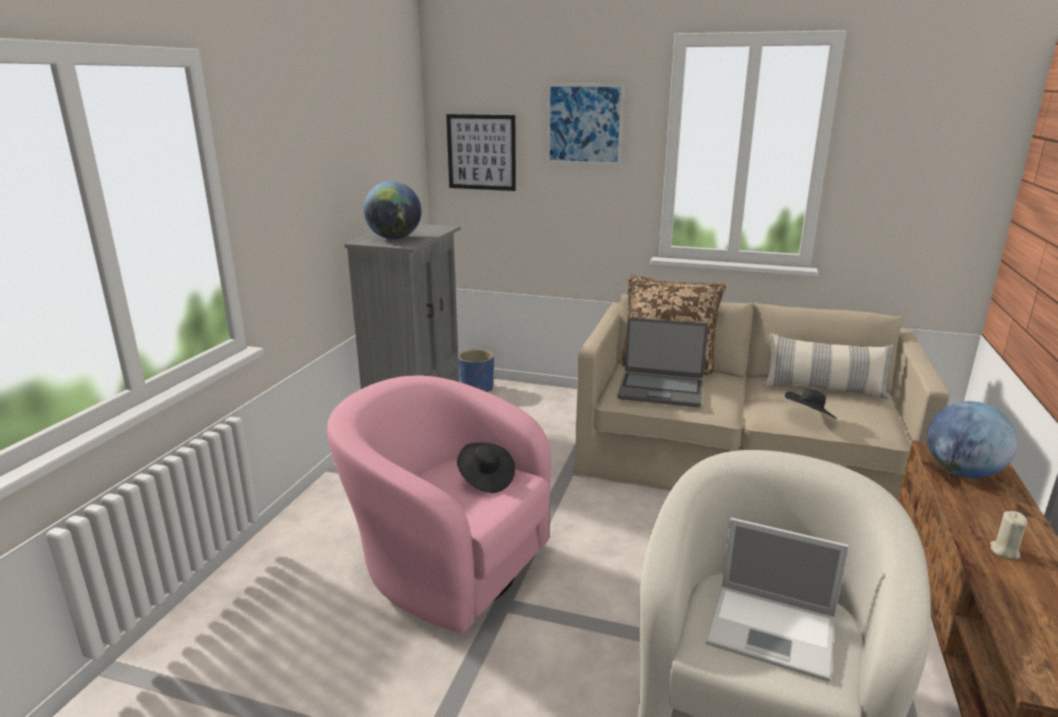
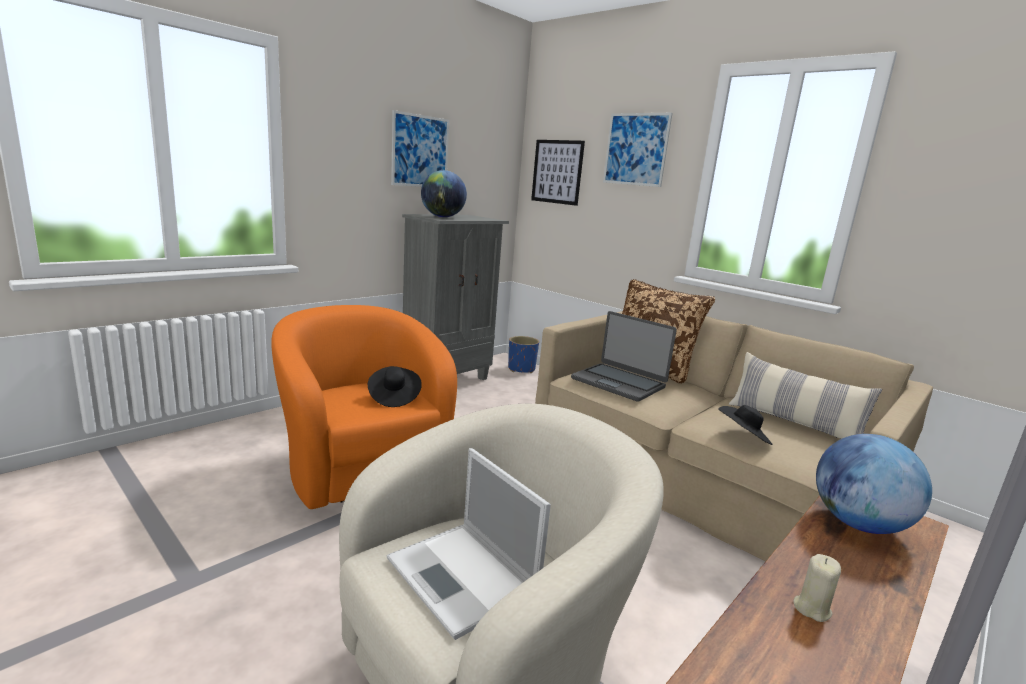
camera: 25 degrees right, 5 degrees down
pink armchair [327,375,551,633] -> orange armchair [271,305,457,509]
none -> picture [391,110,449,187]

